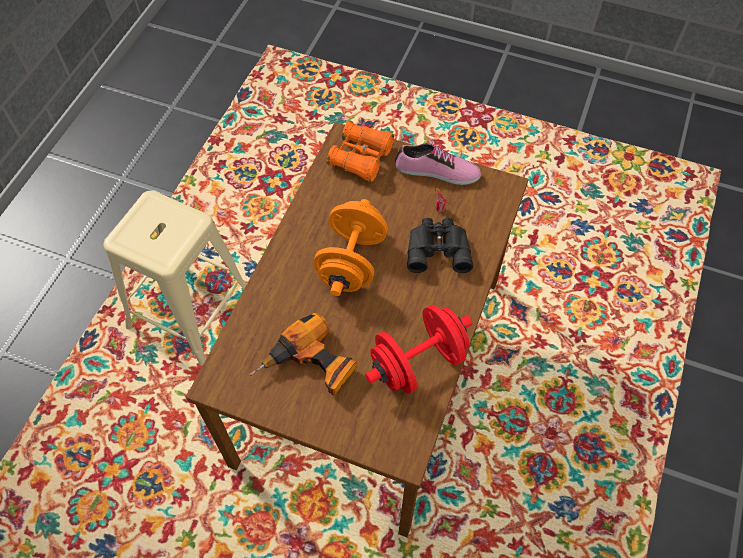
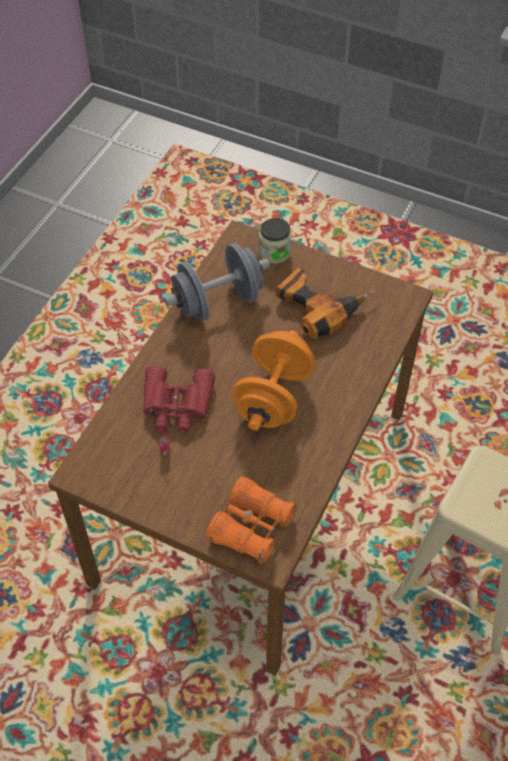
camera: 175 degrees left, 5 degrees down
red dumbbell [365,305,472,394] -> grey dumbbell [164,243,270,322]
shoe [395,143,481,185] -> none
black binoculars [407,218,473,273] -> red binoculars [143,365,215,433]
none -> jar [259,218,292,264]

